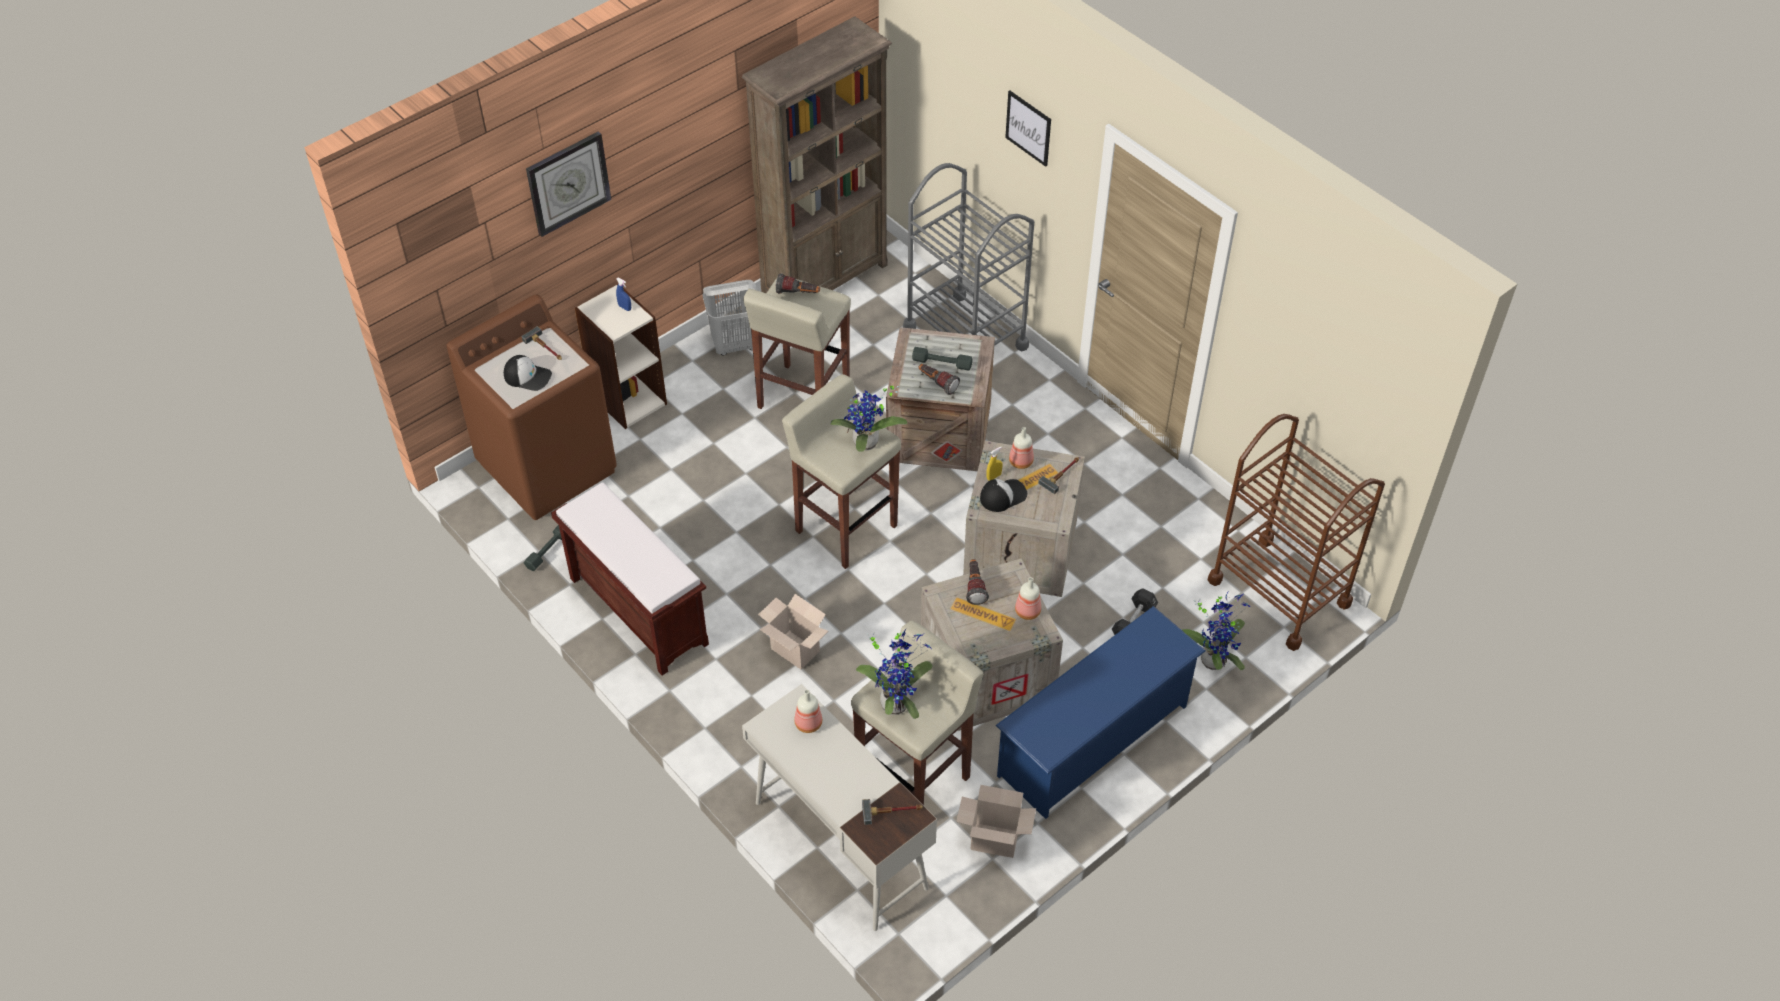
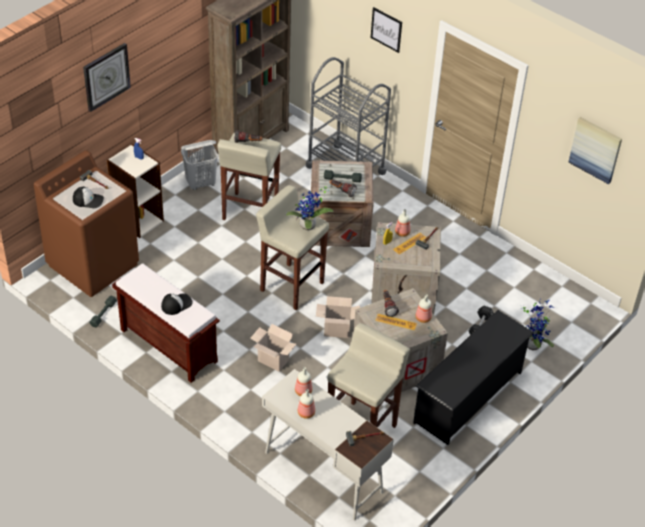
camera: 10 degrees left, 5 degrees down
potted plant [856,629,932,719] -> none
cardboard box [956,785,1036,858] -> cardboard box moved to [316,296,360,338]
cap [980,479,1027,512] -> cap moved to [161,293,192,315]
blue shoe rack [996,606,1206,819] -> black shoe rack [413,310,534,445]
brown cart [1208,414,1385,651] -> none
none -> bottle [298,389,315,419]
none -> picture [568,117,622,184]

